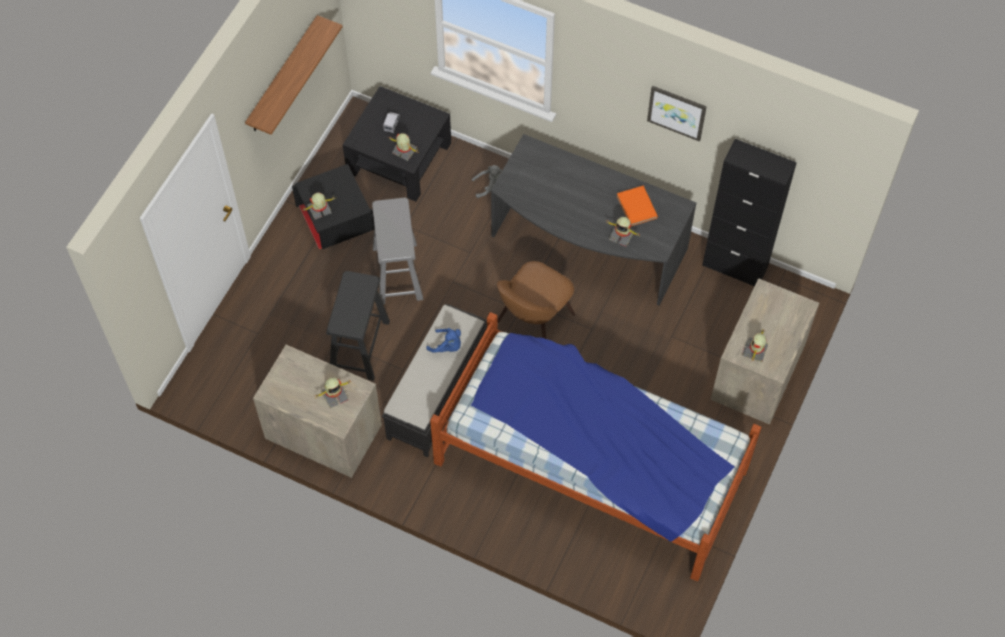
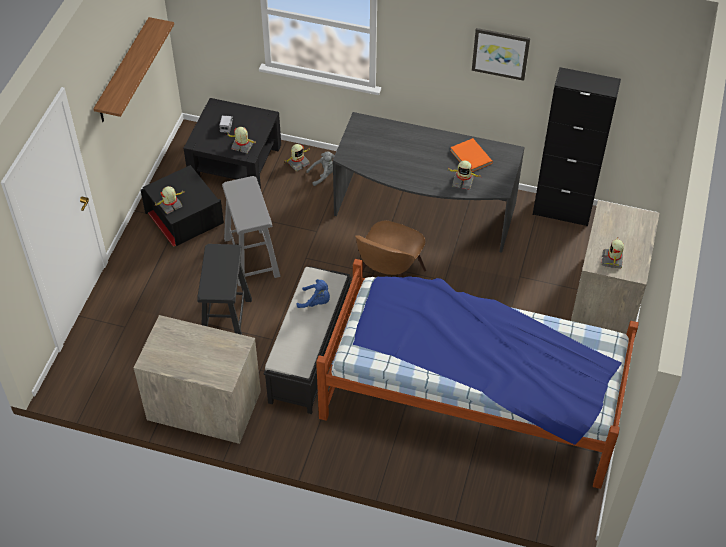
camera: 10 degrees left, 10 degrees down
toy robot [316,378,352,408] -> toy robot moved to [285,144,311,171]

